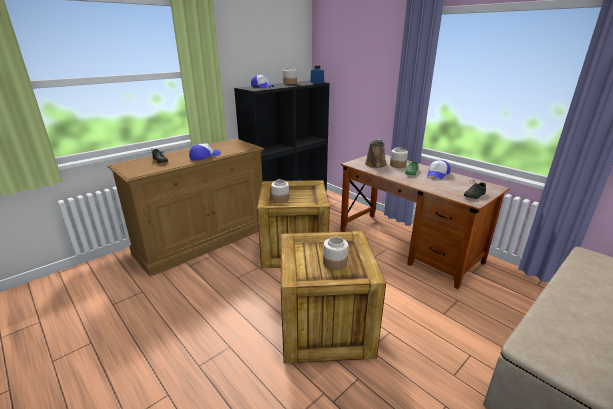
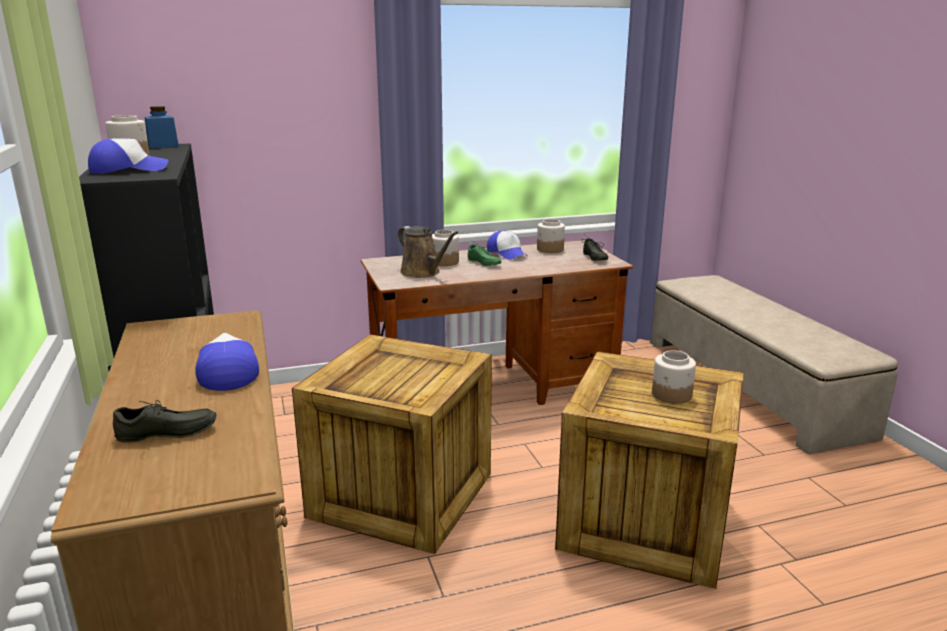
camera: 65 degrees left, 5 degrees down
jar [271,180,289,203] -> jar moved to [537,219,565,253]

